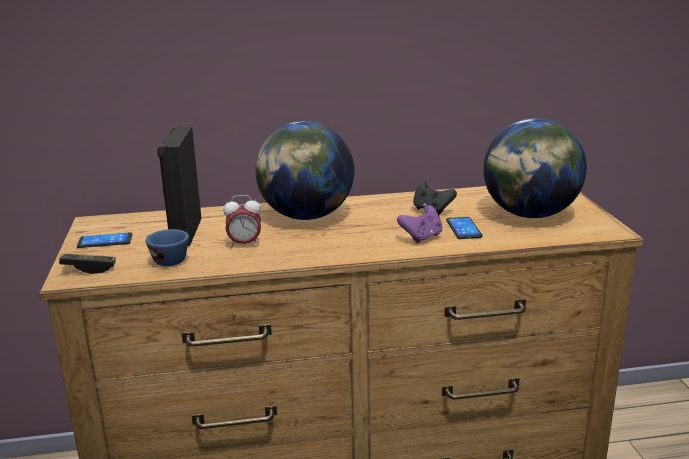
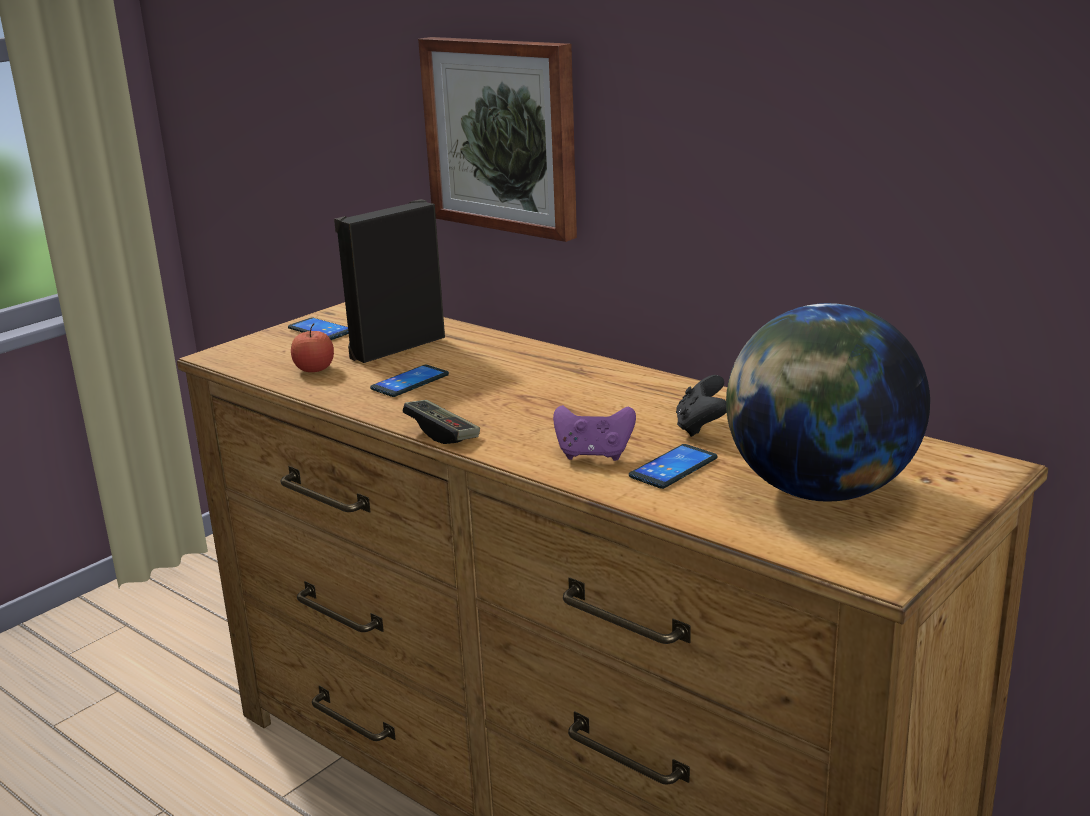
camera: 50 degrees right, 0 degrees up
game controller [59,253,116,274] -> game controller moved to [403,400,480,444]
blue cup [146,229,189,266] -> apple [291,323,334,372]
alarm clock [223,195,261,248] -> phone [370,365,449,397]
globe [256,121,354,220] -> none
none -> picture [418,37,577,242]

